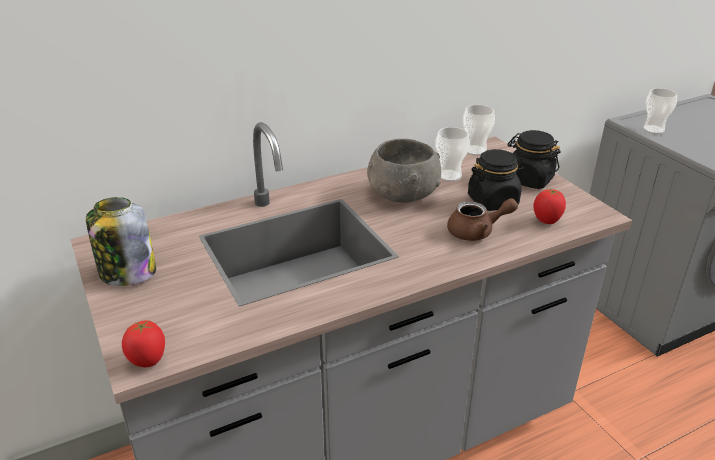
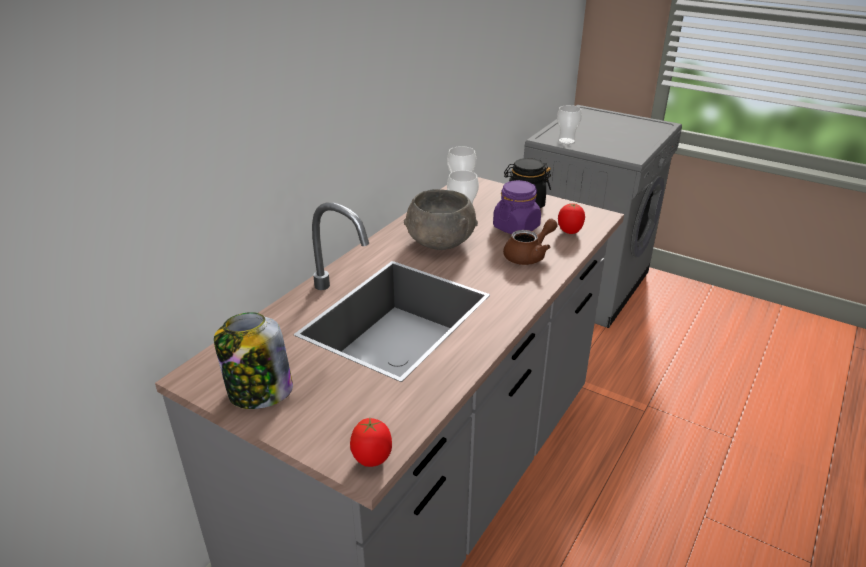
camera: 30 degrees left, 0 degrees up
black jar [468,149,525,211] -> purple jar [493,180,541,234]

